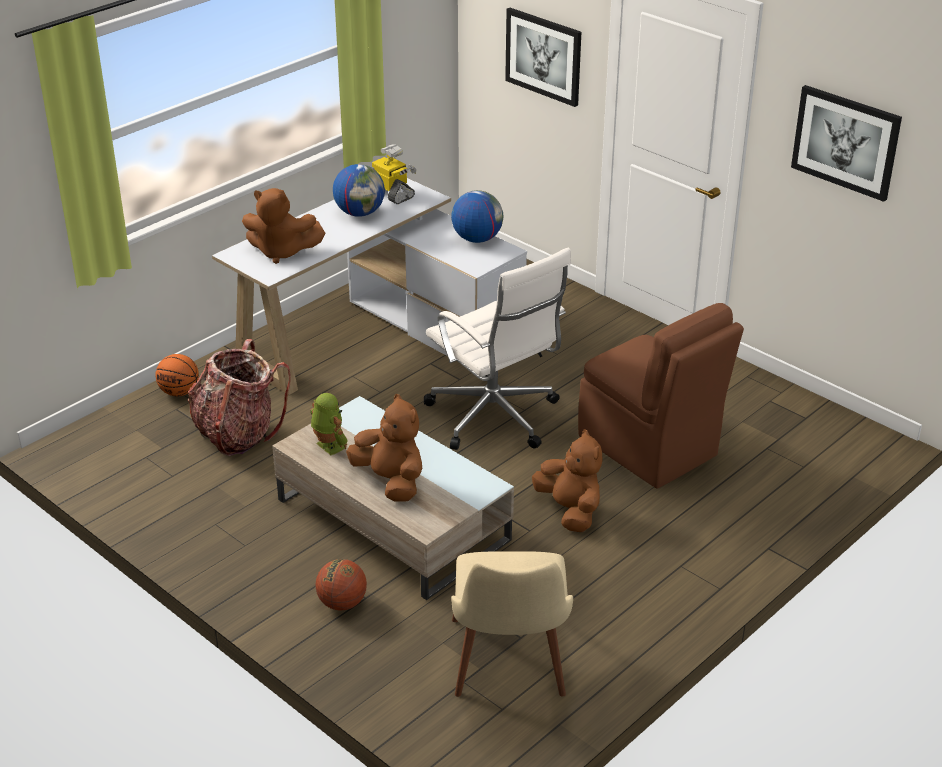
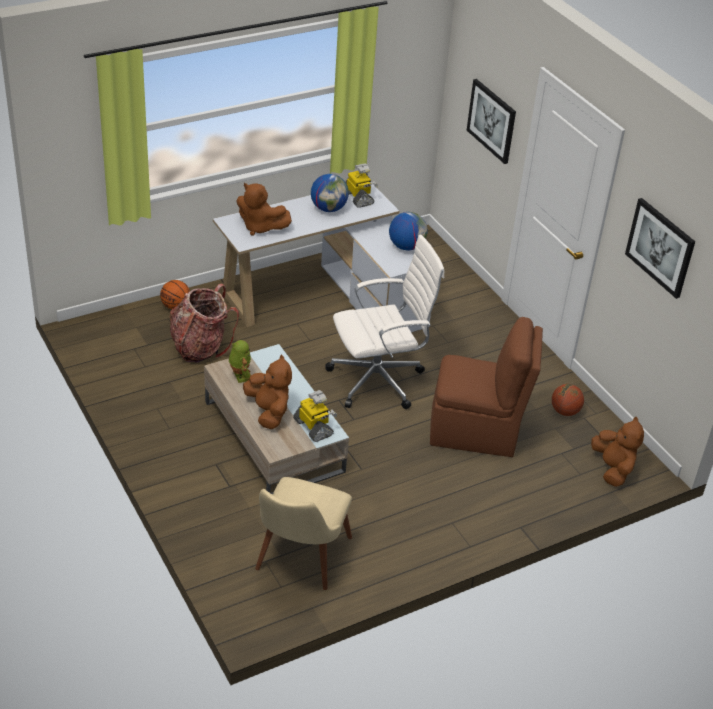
camera: 15 degrees right, 5 degrees up
basketball [316,559,367,611] -> basketball moved to [552,384,584,416]
white office chair [424,248,571,450] -> white office chair turned 90 degrees counterclockwise [325,235,444,409]
brown plush toy [532,429,603,532] -> brown plush toy moved to [591,416,644,487]
brown chair [578,303,744,489] -> brown chair turned 60 degrees counterclockwise [430,317,543,457]
none -> toy robot [293,390,337,442]

